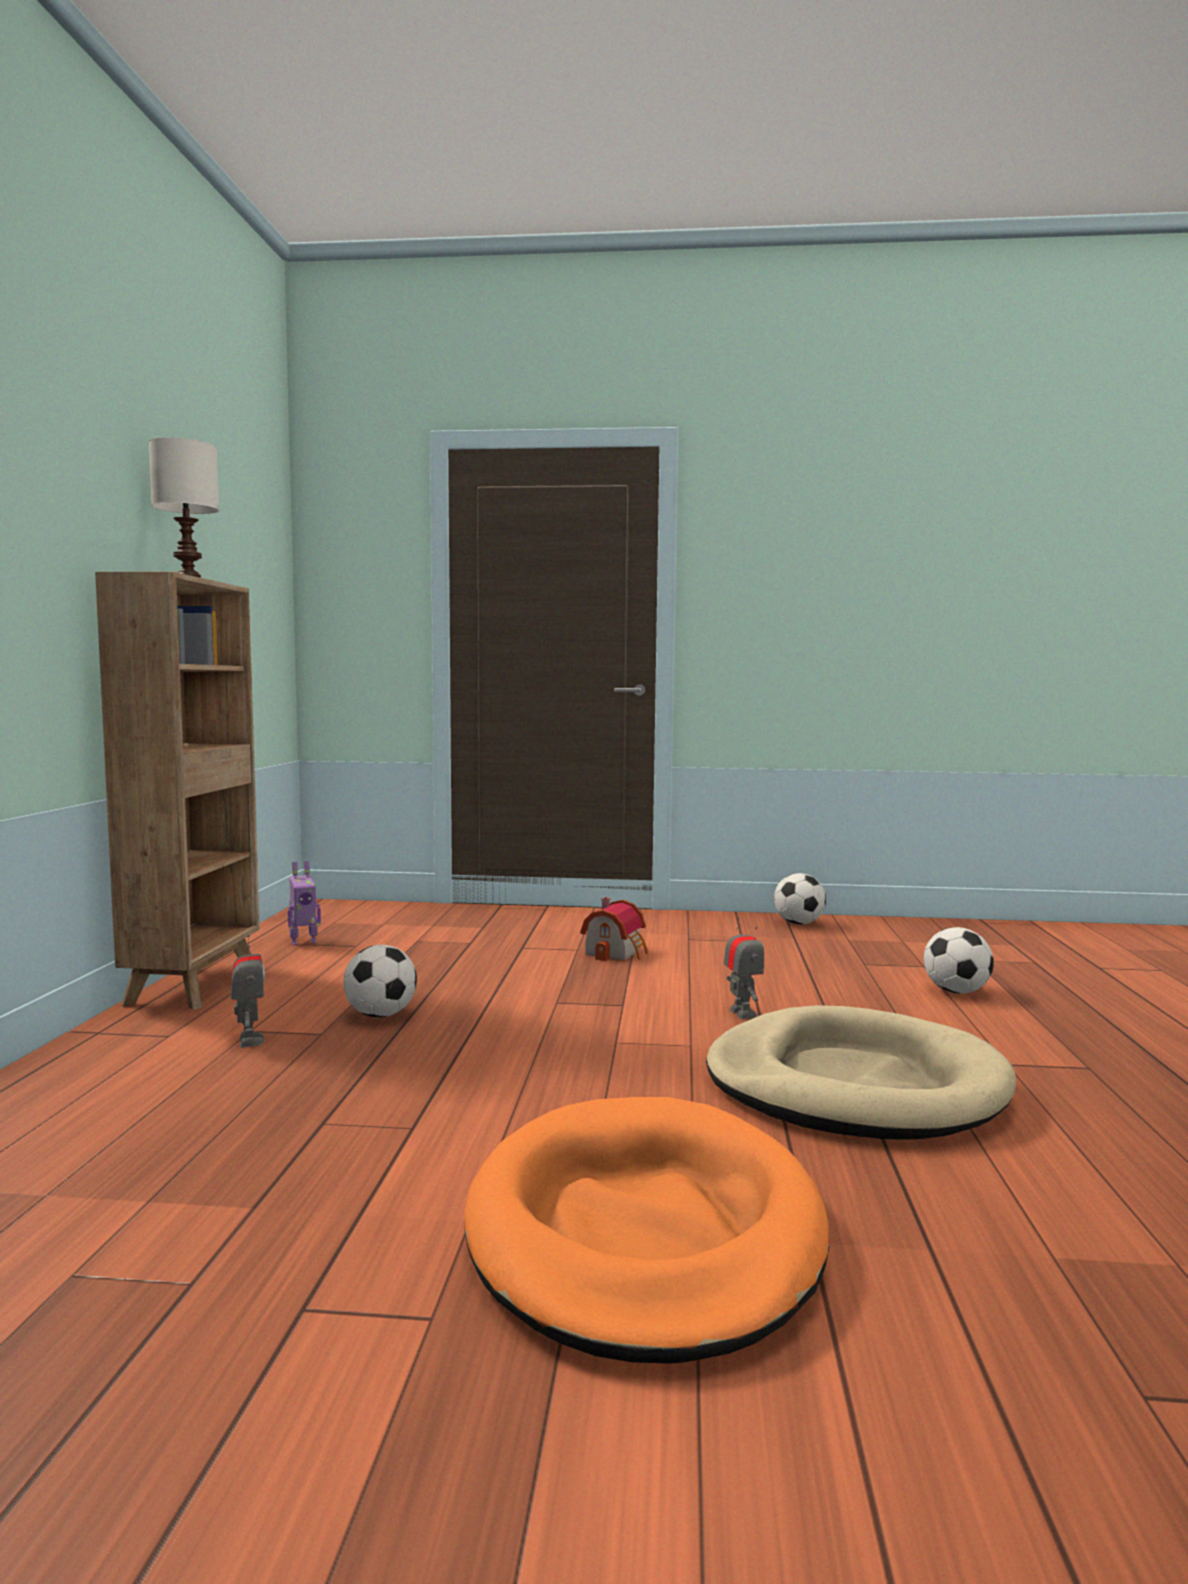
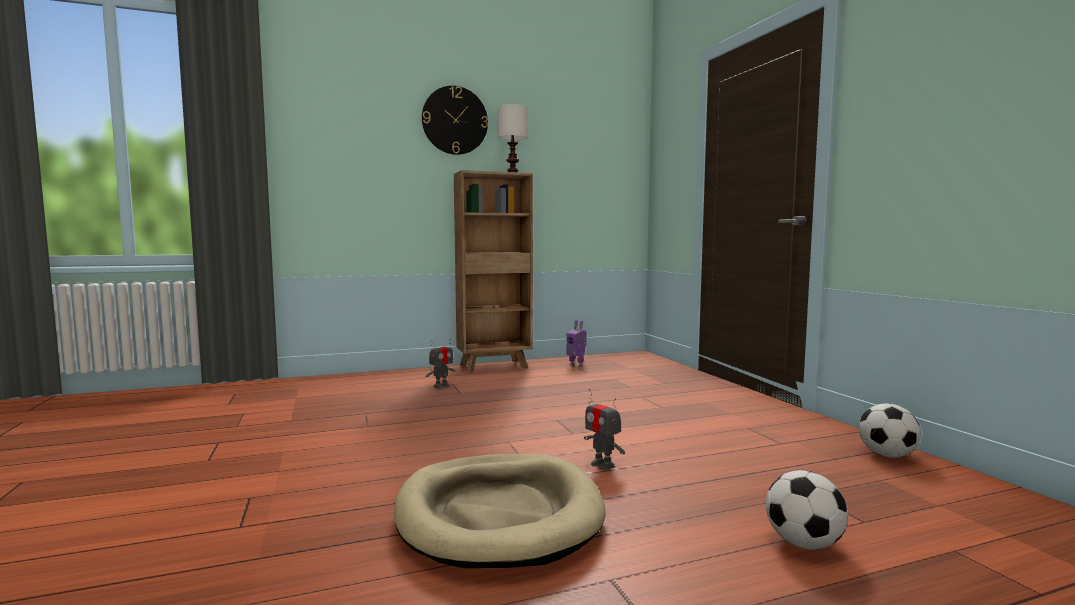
camera: 65 degrees right, 0 degrees up
football [343,945,417,1017] -> none
orange dog bed [465,1097,829,1364] -> none
toy house [580,897,648,961] -> none
toy robot [724,917,764,1019] -> toy robot turned 90 degrees clockwise [584,389,625,470]
none -> wall clock [422,86,488,155]

